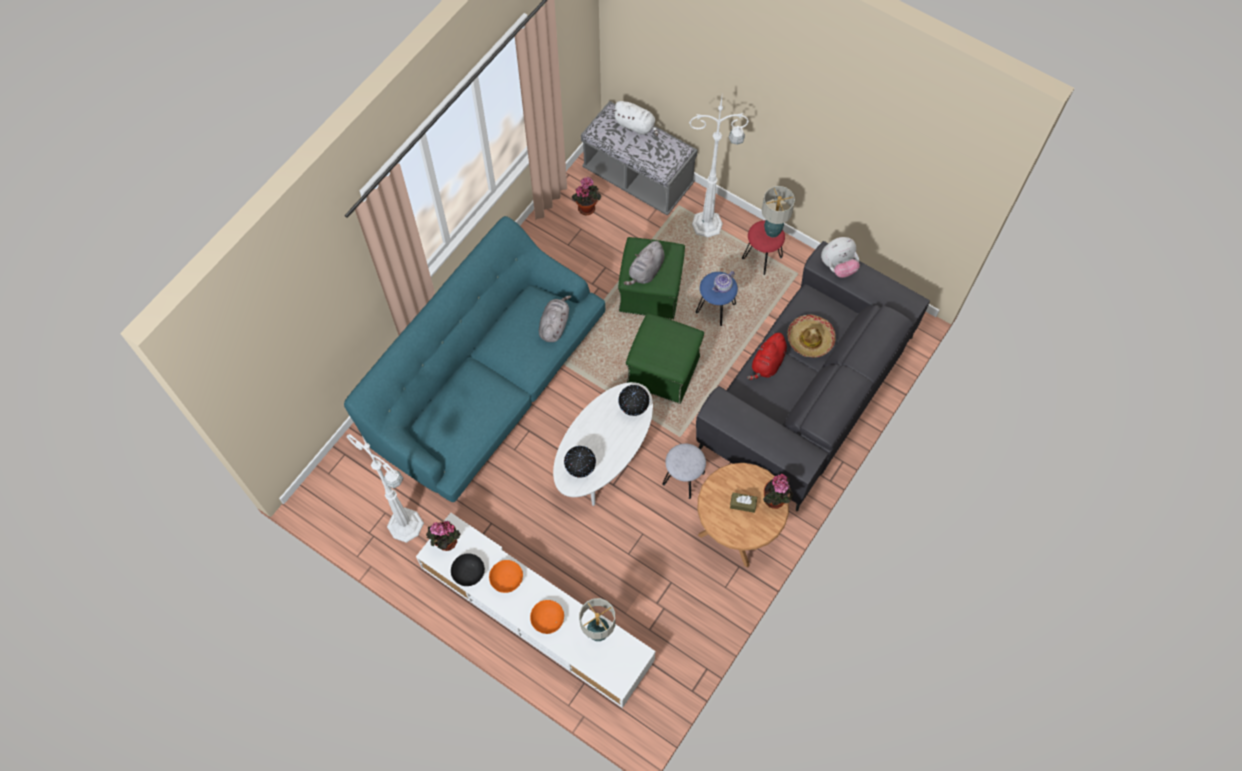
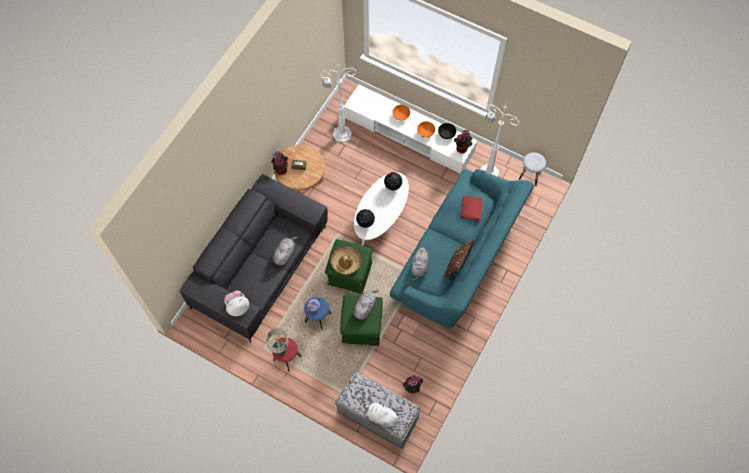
camera: 175 degrees right, 0 degrees up
table lamp [580,598,615,641] -> none
grey stool [662,443,706,499] -> grey stool moved to [519,152,546,186]
white floor lamp [689,97,749,237] -> white floor lamp moved to [320,56,357,143]
red plush toy [747,332,787,380] -> grey plush toy [273,237,298,265]
hat [787,315,836,357] -> hat moved to [331,247,361,274]
none -> brown pillow [444,239,474,279]
none -> red book [461,196,483,221]

